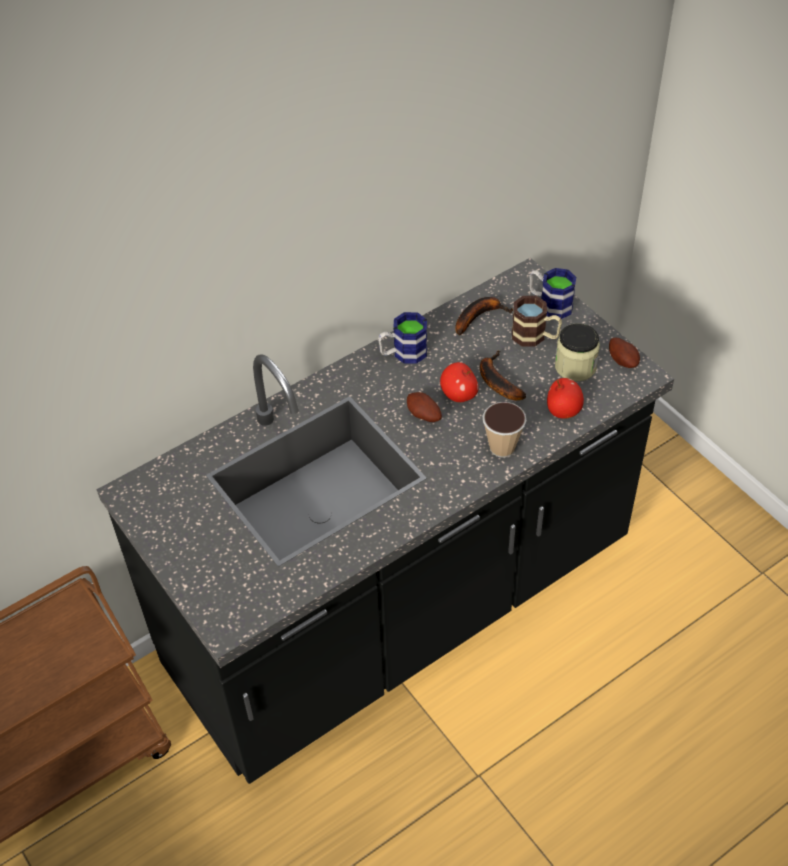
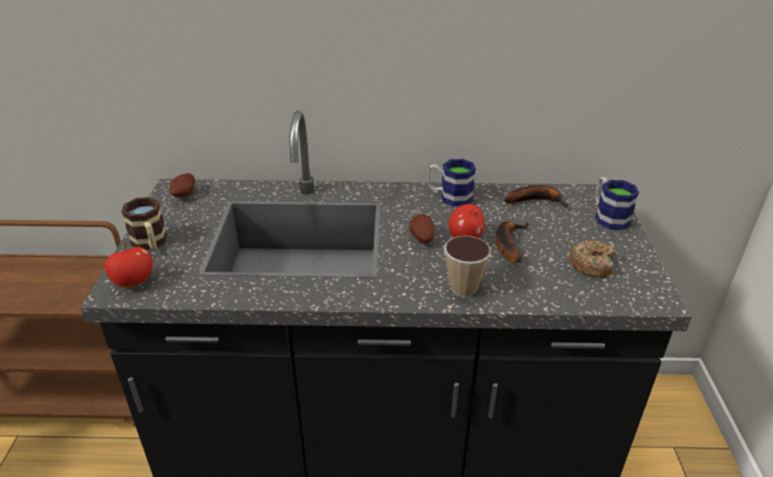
camera: 35 degrees right, 15 degrees down
mug [512,296,562,347] -> mug moved to [121,197,167,250]
apple [547,378,584,419] -> apple moved to [105,242,153,287]
jar [555,324,600,381] -> donut [569,240,617,278]
potato [609,337,640,368] -> potato moved to [170,173,195,197]

